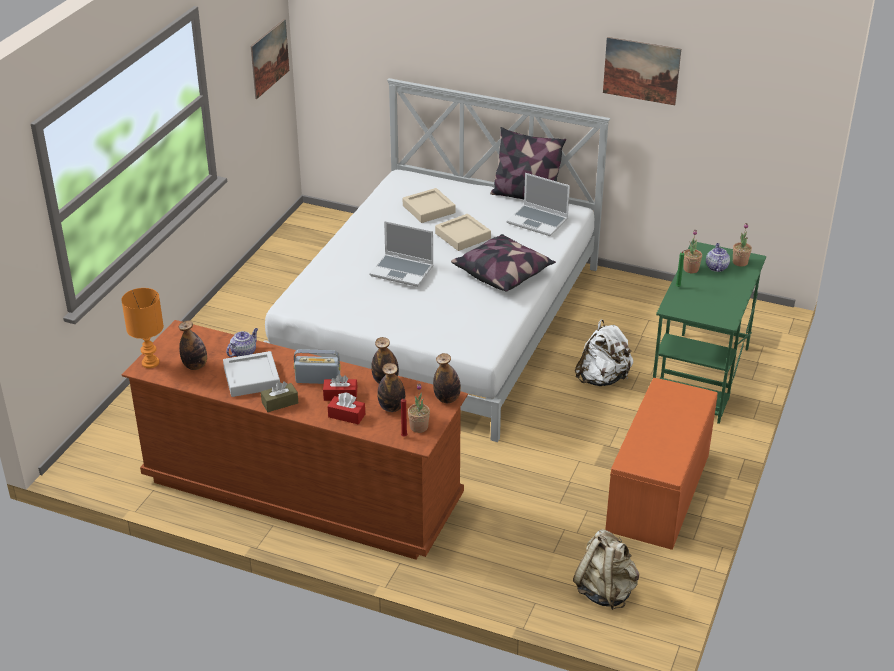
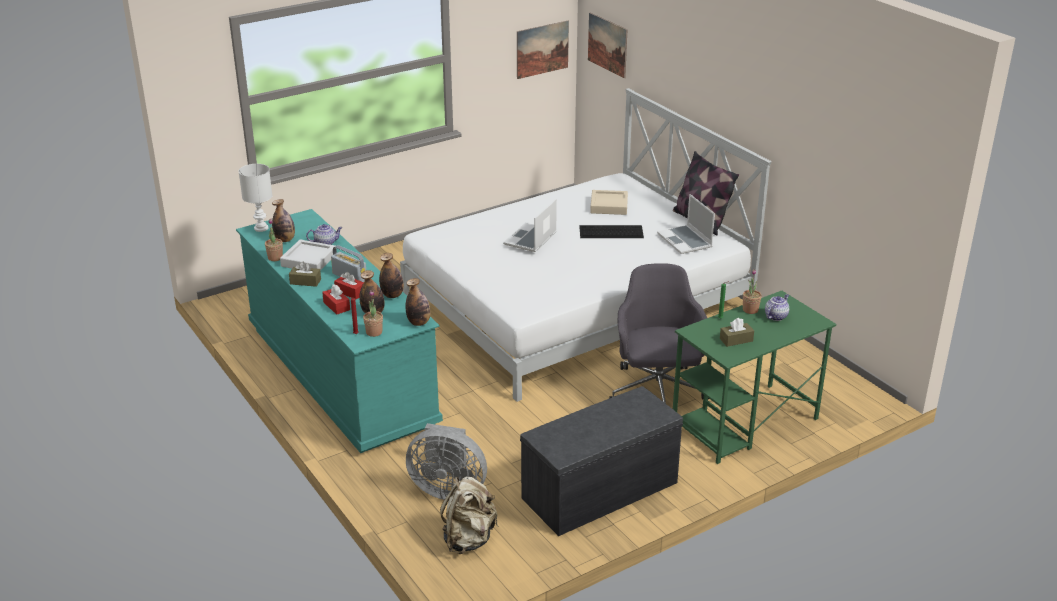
camera: 35 degrees right, 5 degrees down
orange table lamp [121,288,164,368] -> white table lamp [239,164,272,232]
brown dresser [122,320,468,560] -> turquoise dresser [236,209,443,453]
laptop [369,221,434,287] -> laptop turned 60 degrees clockwise [503,199,557,252]
beige tray [435,214,491,251] -> keyboard [579,225,644,238]
pillow [451,234,556,292] -> none
white backpack [575,320,633,386] -> grey office chair [609,263,709,404]
picture [603,37,681,105] -> picture moved to [588,13,627,78]
orange bench [605,378,718,550] -> grey bench [520,386,683,536]
potted plant [733,223,752,267] -> potted plant moved to [265,219,283,261]
none -> grey fan [406,423,487,500]
none -> brown tissue box [720,318,754,347]

